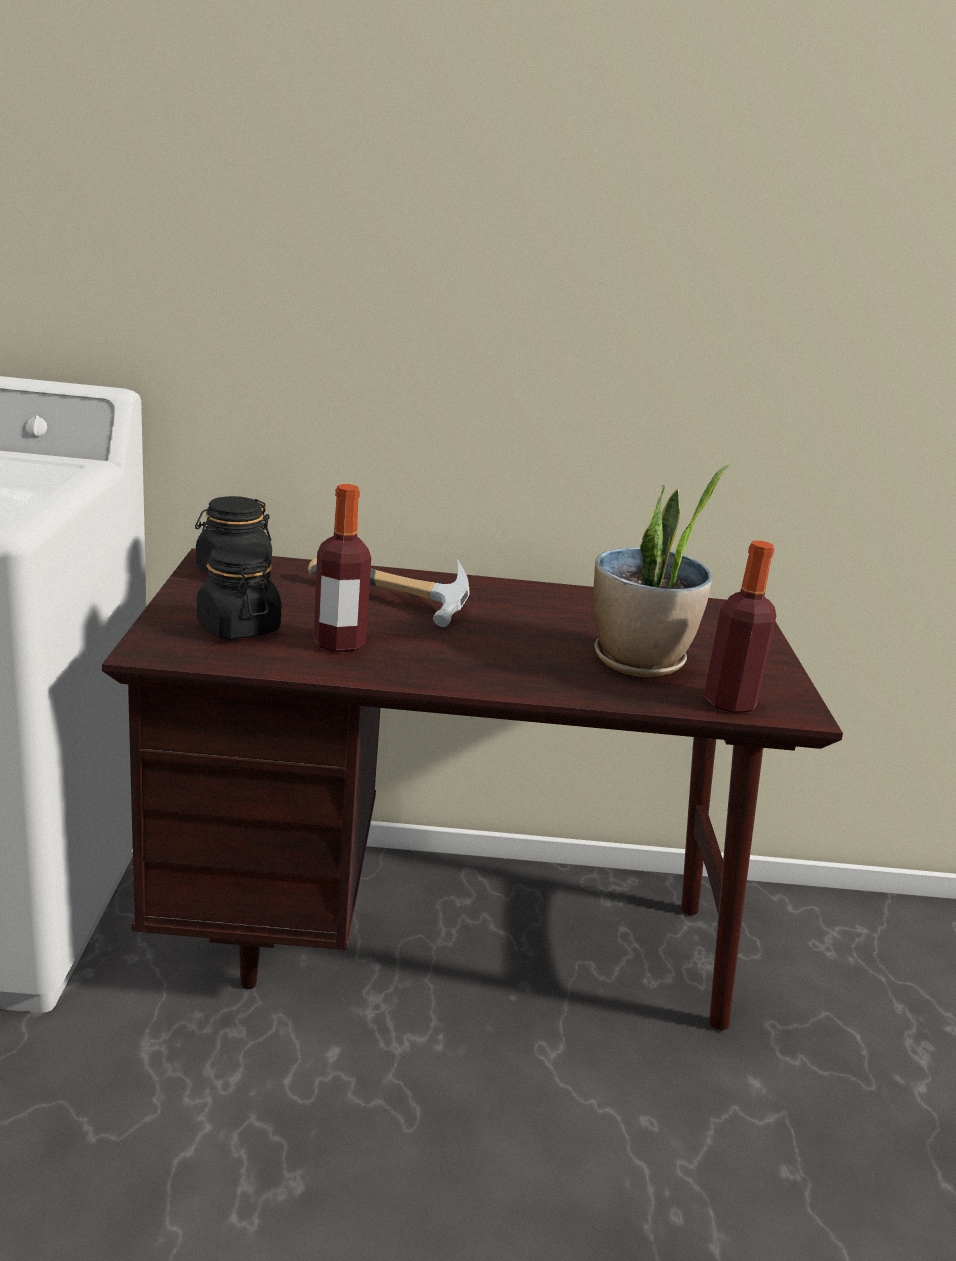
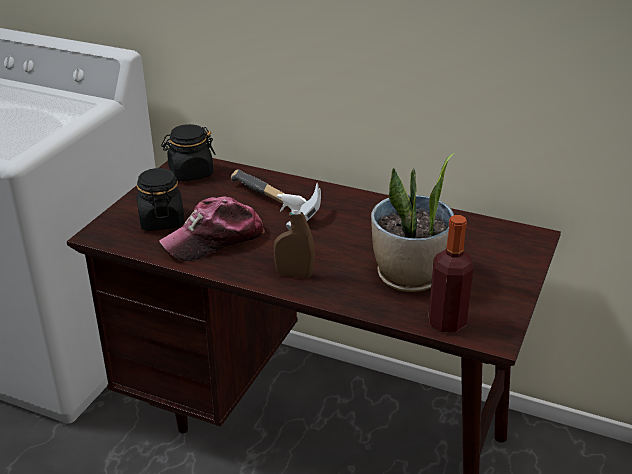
camera: 25 degrees right, 10 degrees up
bottle [314,484,371,652] -> cap [159,197,265,261]
none -> brown spray bottle [273,194,314,279]

